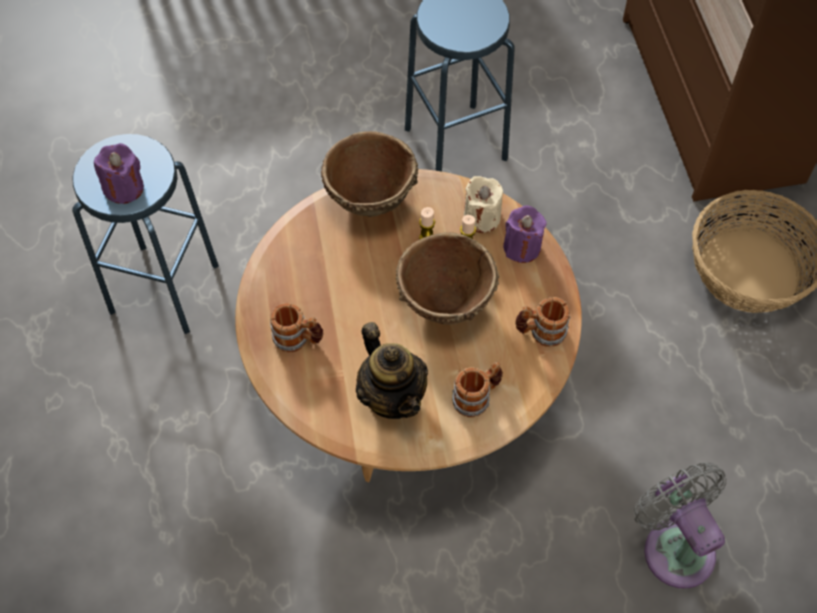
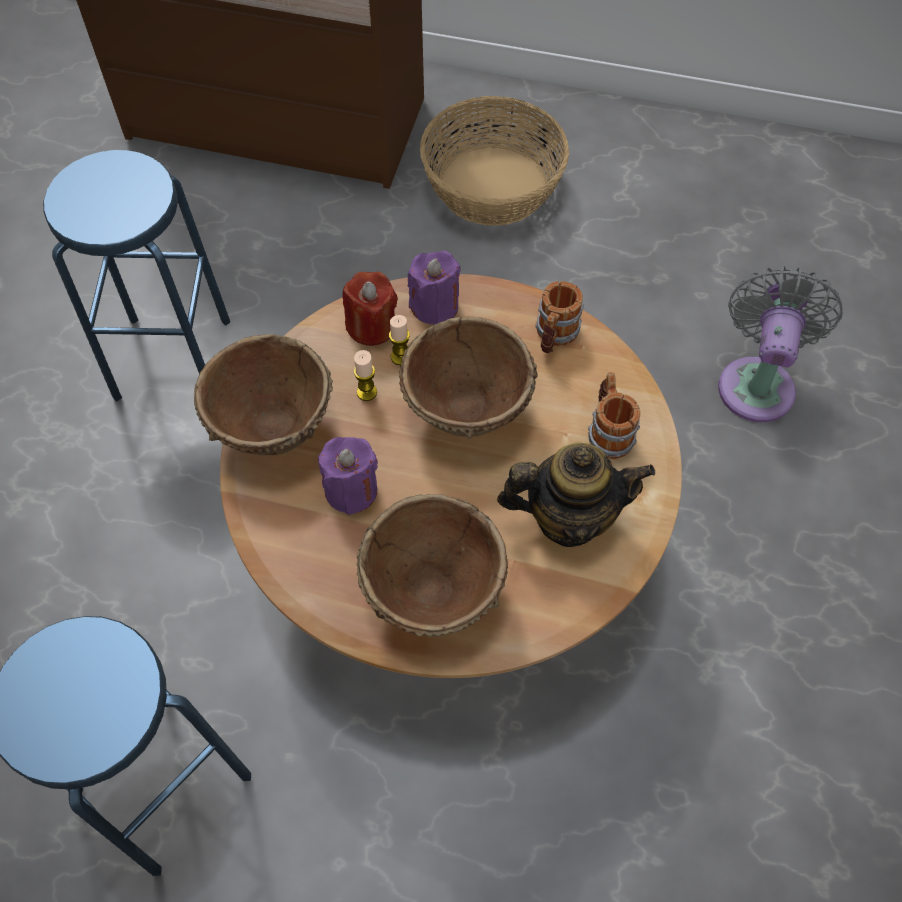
camera: 65 degrees left, 0 degrees up
purple candle [94,143,144,204] -> purple candle moved to [318,437,378,515]
mug [270,303,323,352] -> brown bowl [357,494,508,637]
beige candle [464,176,503,233] -> red candle [343,272,398,346]
grey fan [634,463,726,589] -> grey fan turned 105 degrees clockwise [718,266,843,422]

